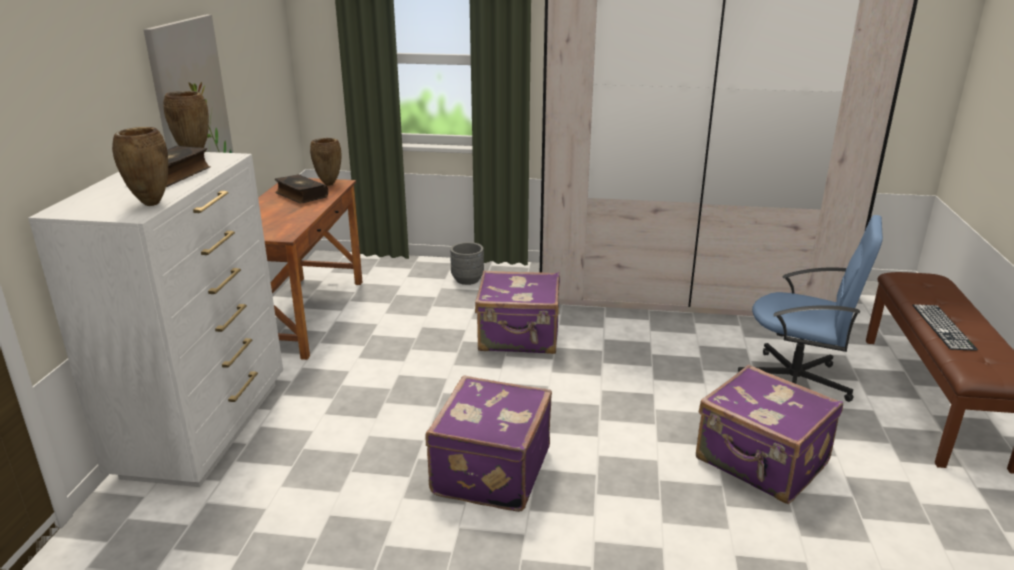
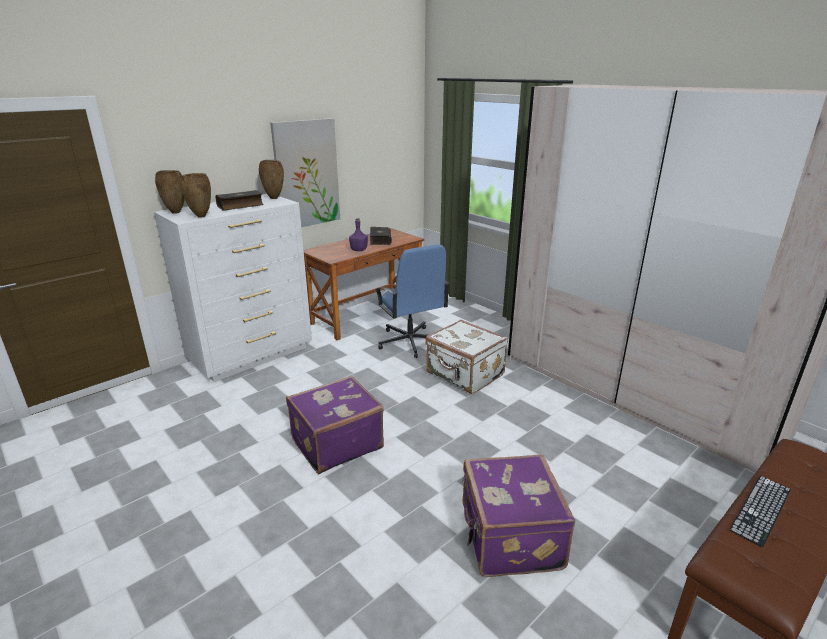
camera: 40 degrees right, 0 degrees up
brown vase [310,138,342,186] -> brown vase moved to [155,170,185,214]
grey planter [450,242,484,285] -> none
purple suitcase [475,270,560,354] -> white suitcase [425,320,508,394]
blue office chair [738,215,883,402] -> blue office chair moved to [375,244,450,358]
none -> purple bottle [349,218,368,251]

